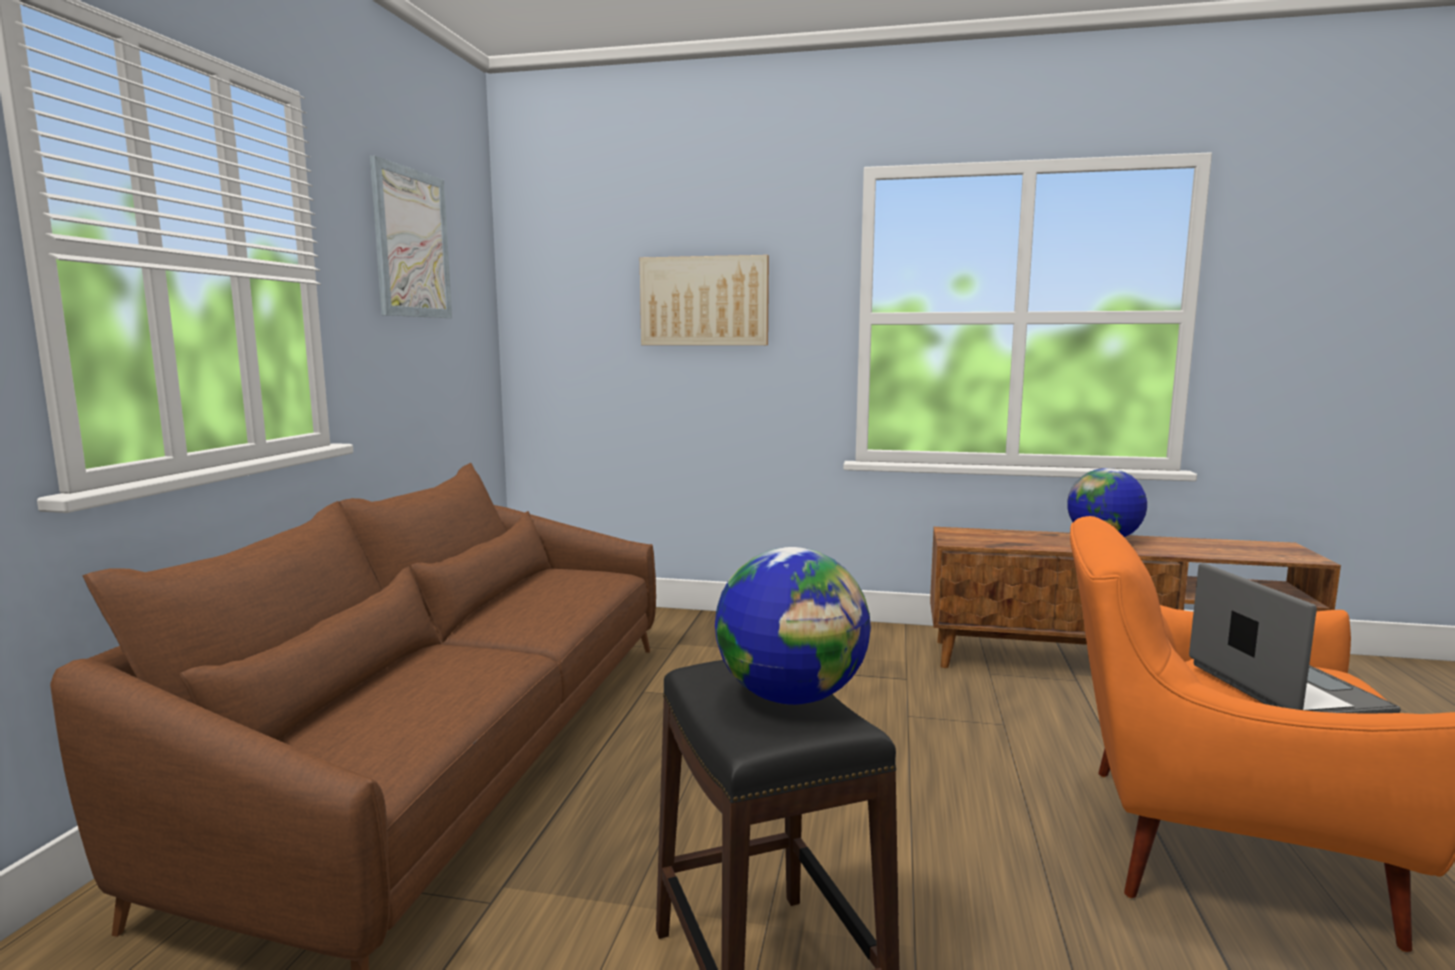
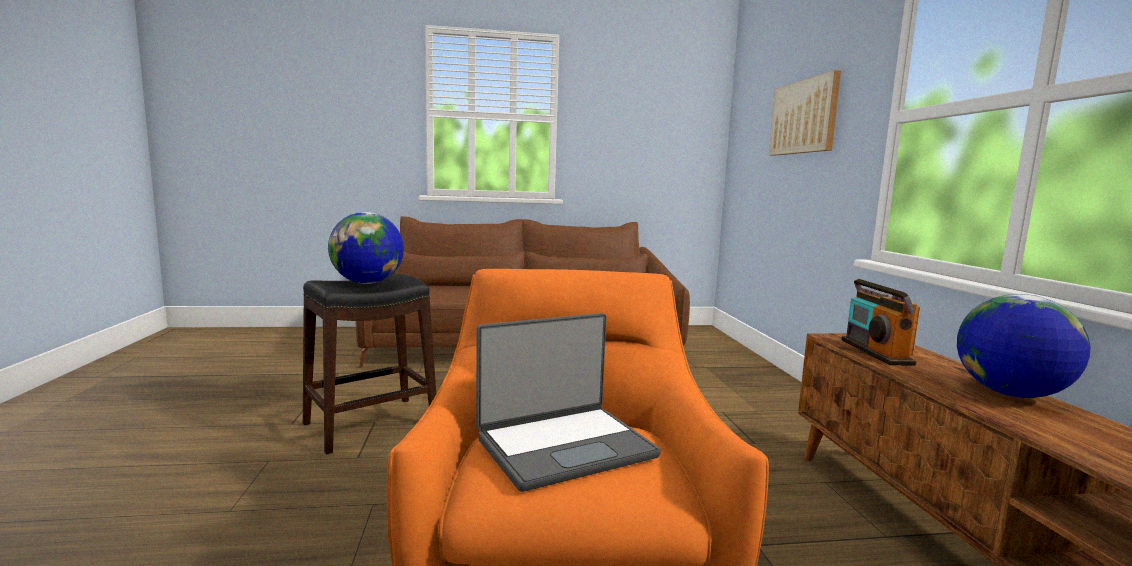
camera: 70 degrees right, 0 degrees up
picture [370,156,452,318] -> none
none -> radio [841,279,920,366]

